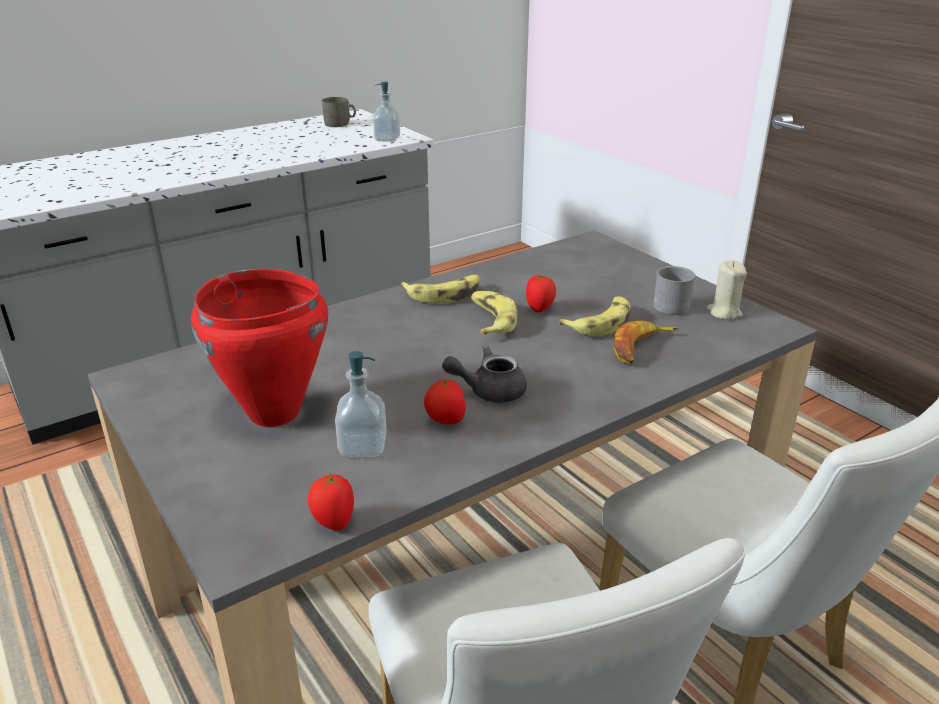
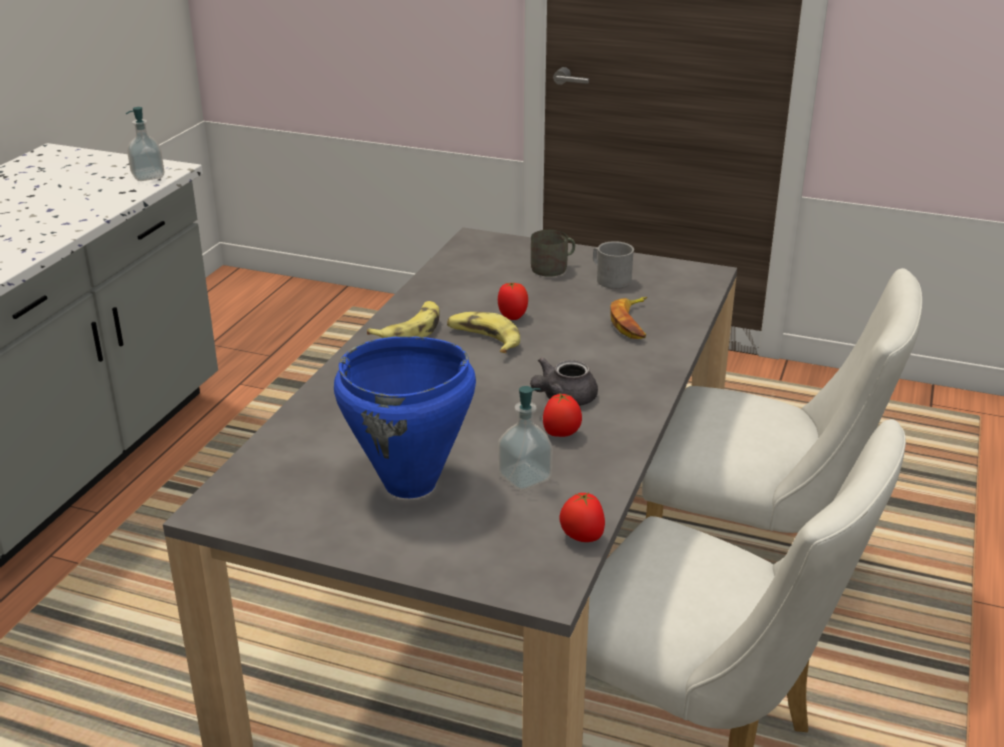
camera: 35 degrees left, 0 degrees up
red cooking pot [191,269,328,427] -> blue cooking pot [334,336,476,498]
grey mug [322,97,356,127] -> grey mug moved to [531,230,575,277]
banana [559,296,630,336] -> none
beige candle [707,260,747,320] -> none

